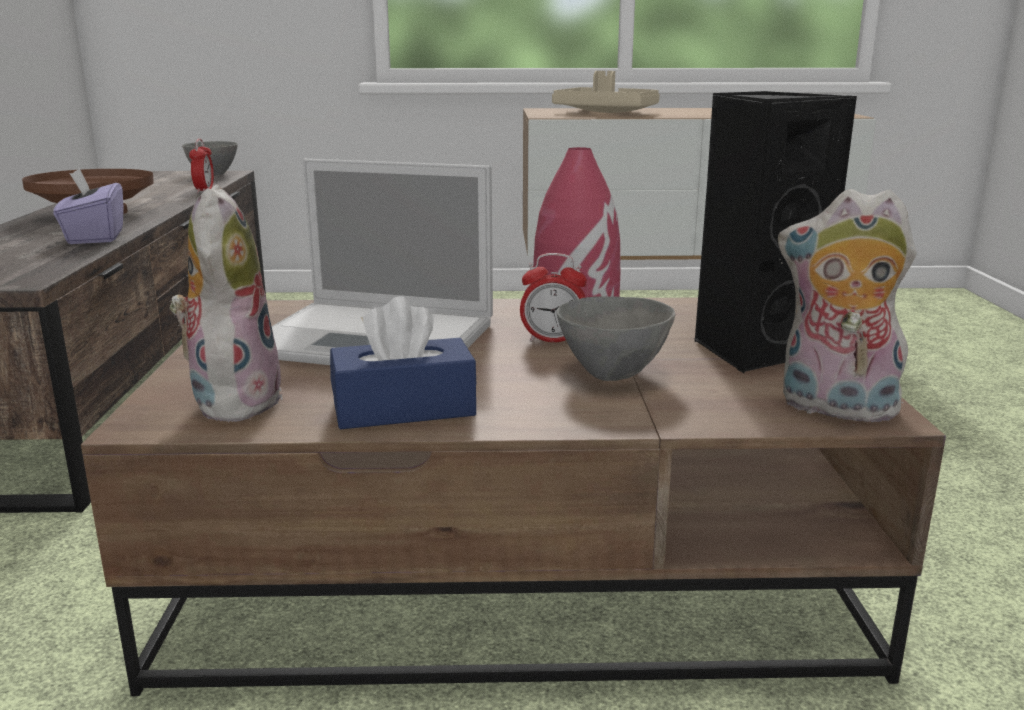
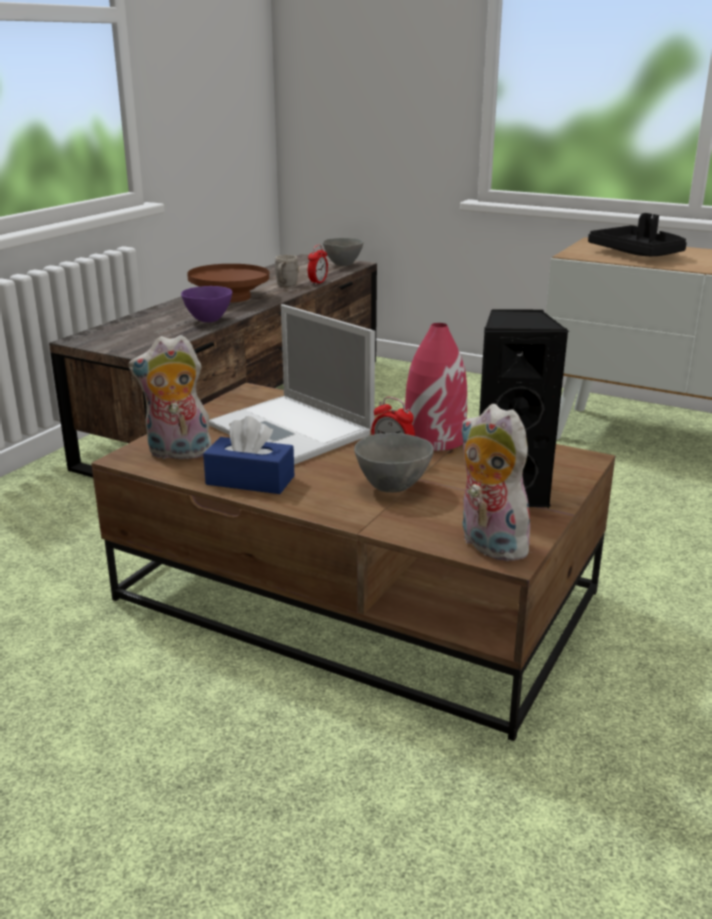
camera: 30 degrees right, 5 degrees up
purple tissue box [53,168,124,244] -> purple bowl [181,286,232,322]
plush toy [170,184,282,422] -> plush toy turned 120 degrees counterclockwise [128,335,214,459]
beige tray [552,71,660,113] -> black tray [588,213,687,257]
none -> grey mug [275,255,299,287]

